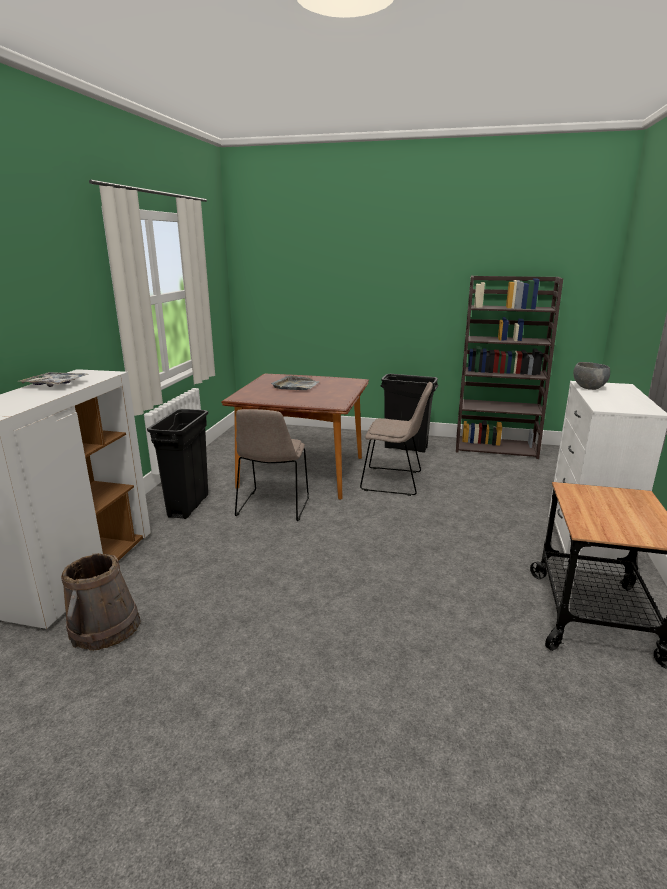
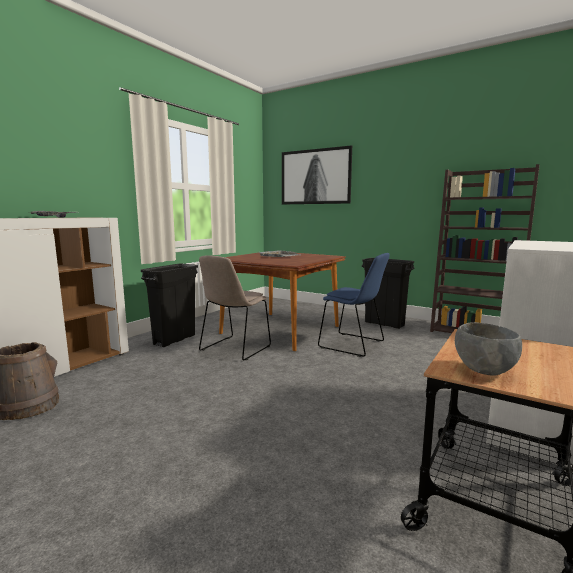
camera: 20 degrees right, 10 degrees down
beige chair [360,382,433,496] -> blue chair [318,253,390,357]
grey bowl [573,362,610,390] -> grey bowl moved to [455,322,522,376]
none -> picture [282,145,352,204]

